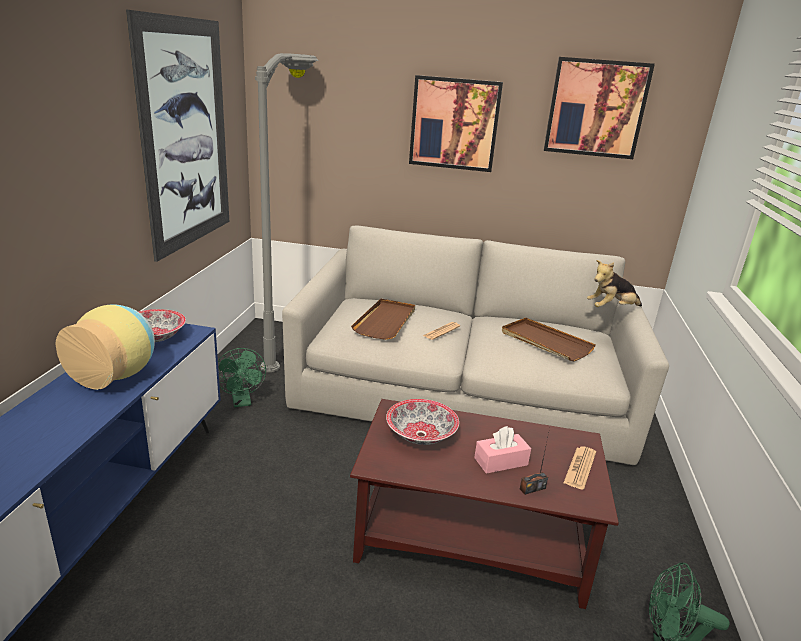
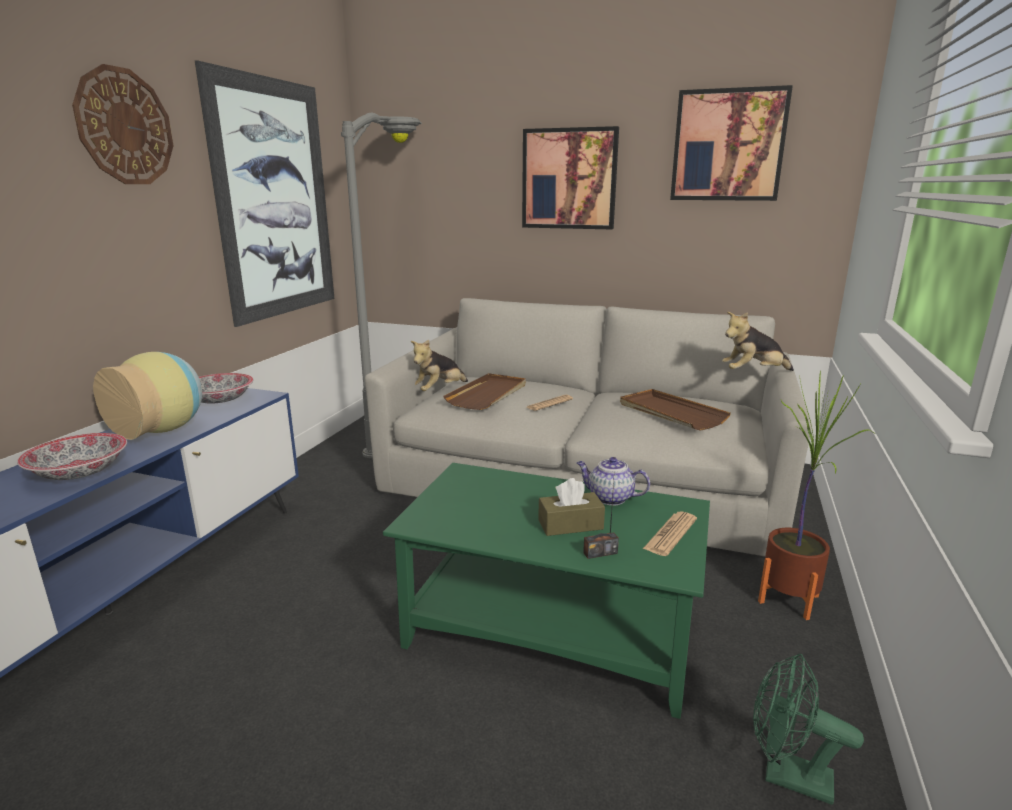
camera: 10 degrees right, 5 degrees down
green fan [218,348,266,407] -> none
brown coffee table [350,399,619,609] -> green coffee table [383,463,710,719]
bowl [386,399,459,445] -> bowl moved to [17,433,127,480]
pink tissue box [474,426,531,474] -> brown tissue box [538,478,605,536]
none -> wall clock [72,64,174,184]
none -> plush toy [411,340,468,391]
none -> teapot [577,457,650,505]
none -> potted plant [758,370,876,620]

